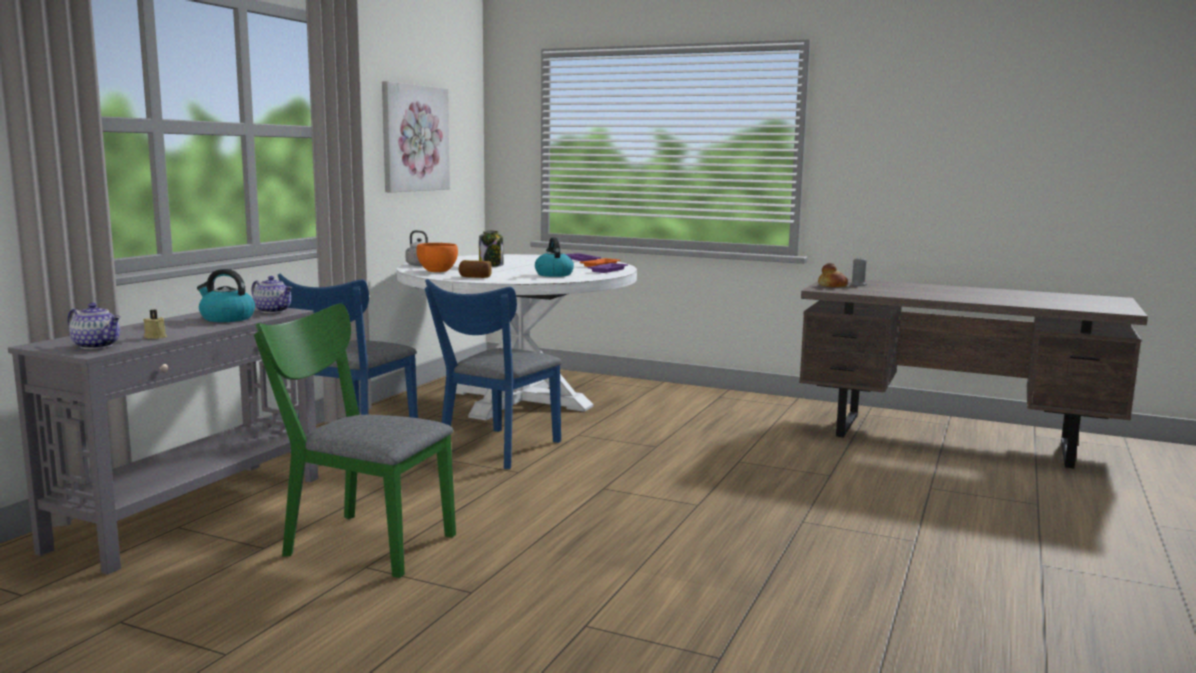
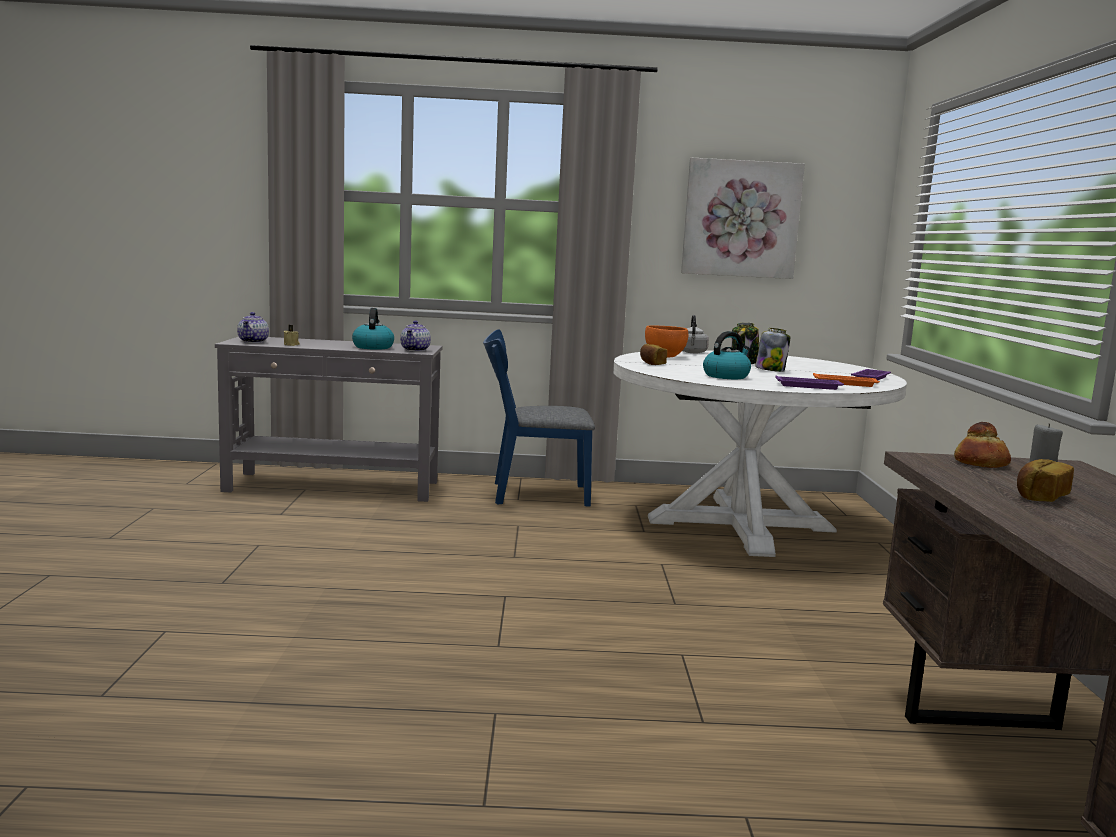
camera: 65 degrees right, 0 degrees up
green chair [254,304,456,578] -> none
blue chair [425,279,562,469] -> none
none -> jar [755,328,790,372]
none -> bread [1017,459,1074,502]

